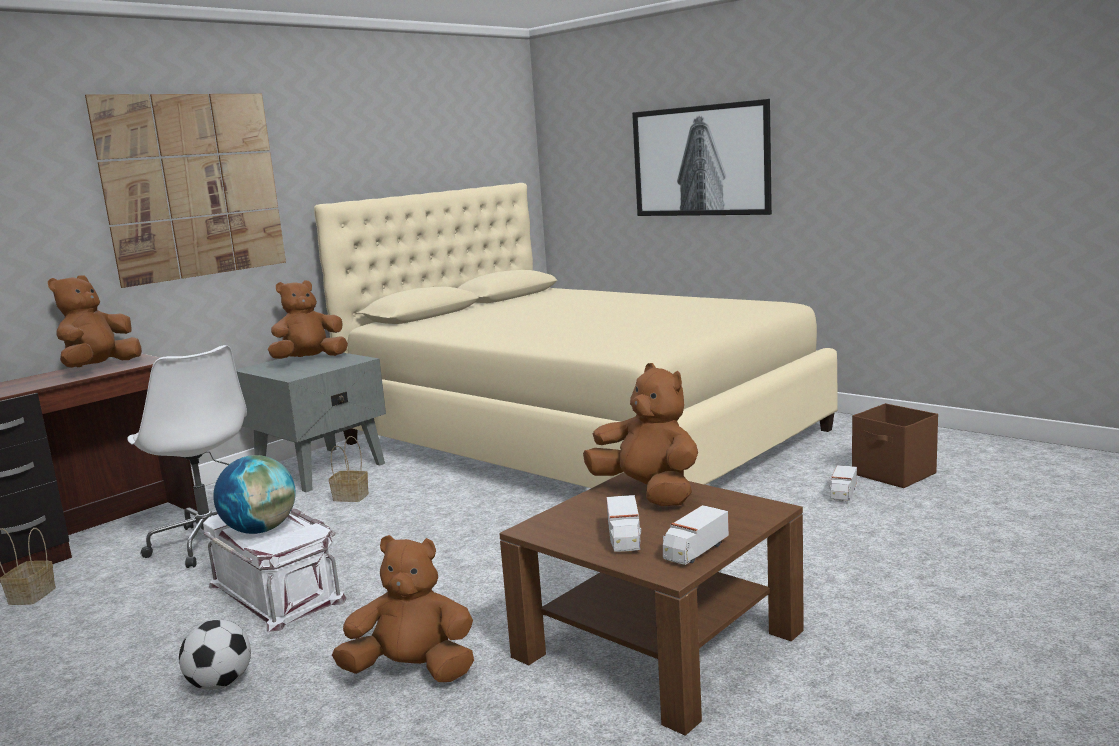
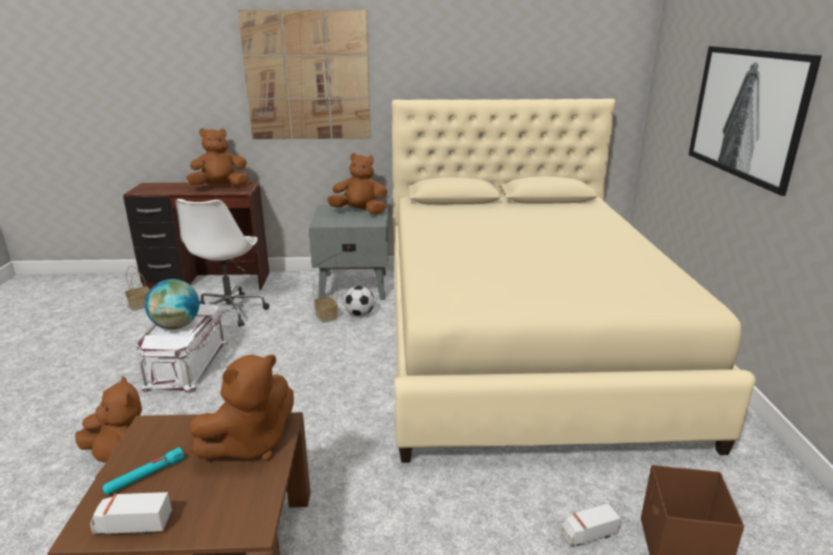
camera: 45 degrees right, 10 degrees up
football [179,620,251,690] -> football moved to [344,286,374,316]
brown plush toy [583,363,698,506] -> brown plush toy turned 45 degrees clockwise [190,355,294,461]
toy truck [606,495,641,552] -> turquoise flashlight [102,448,184,495]

